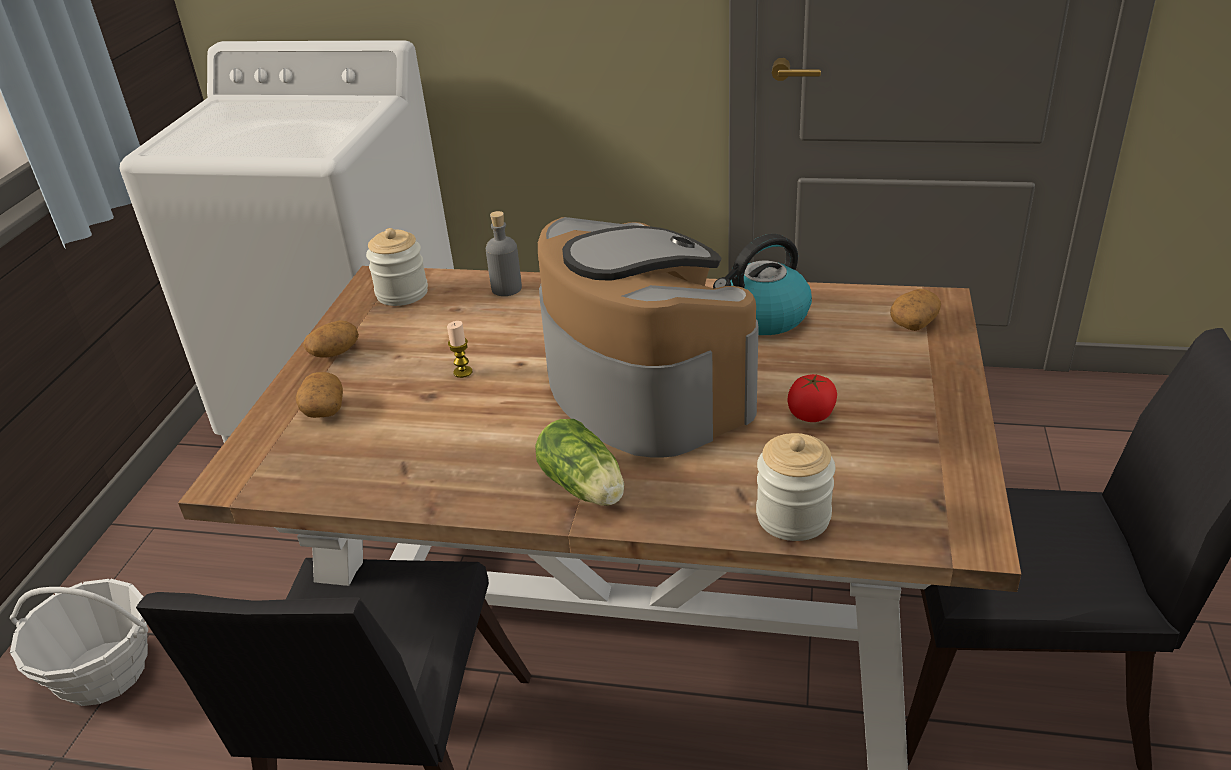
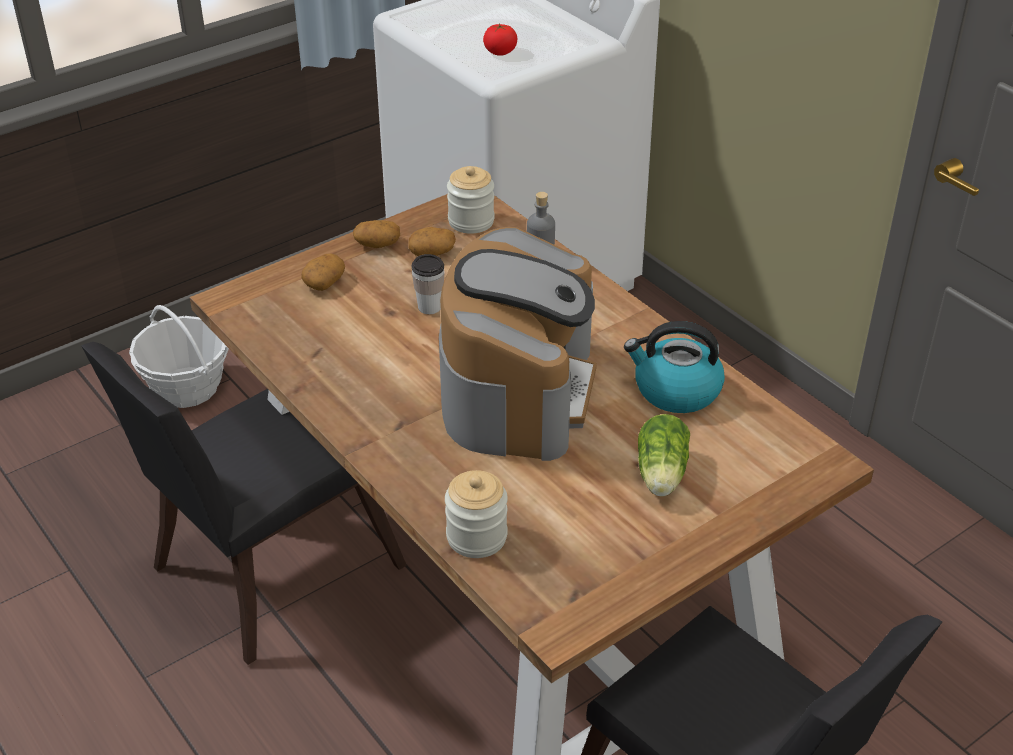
camera: 40 degrees right, 5 degrees up
candle [447,321,473,378] -> cup [412,254,445,314]
lettuce [535,419,624,506] -> lettuce moved to [638,414,690,497]
tomato [787,374,837,422] -> tomato moved to [483,23,517,56]
potato [890,289,941,331] -> potato moved to [408,227,456,256]

